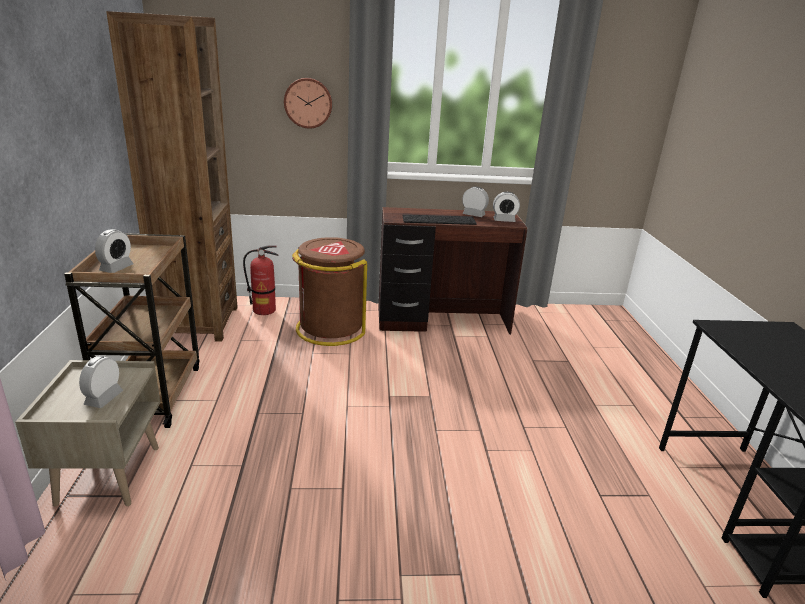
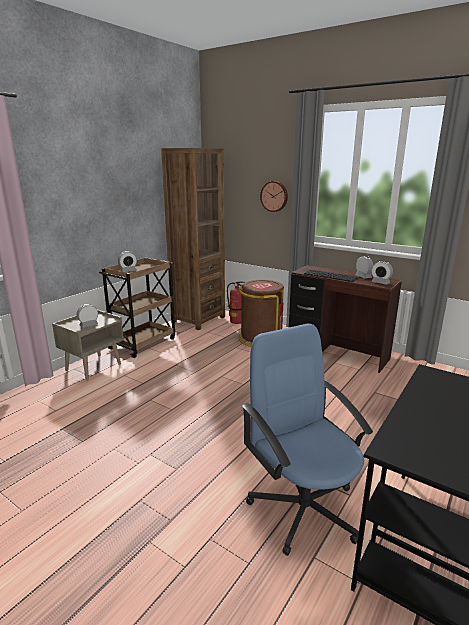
camera: 40 degrees right, 5 degrees down
none -> blue office chair [242,323,373,556]

